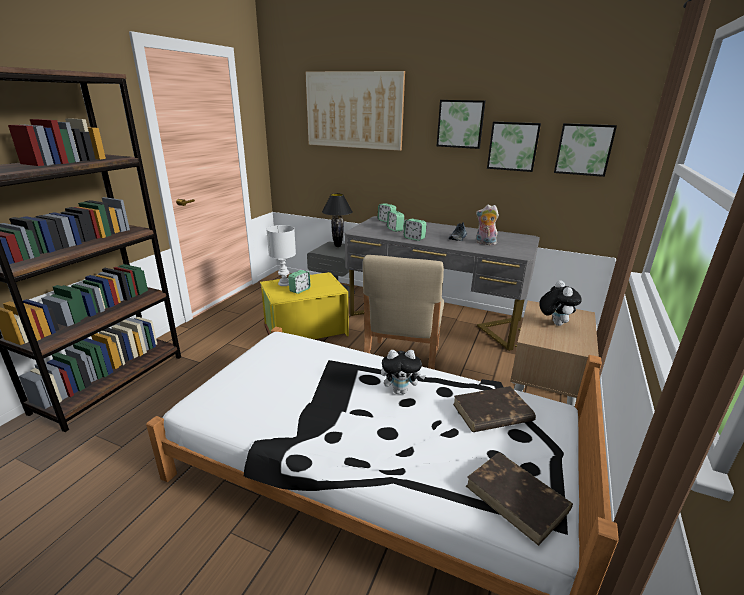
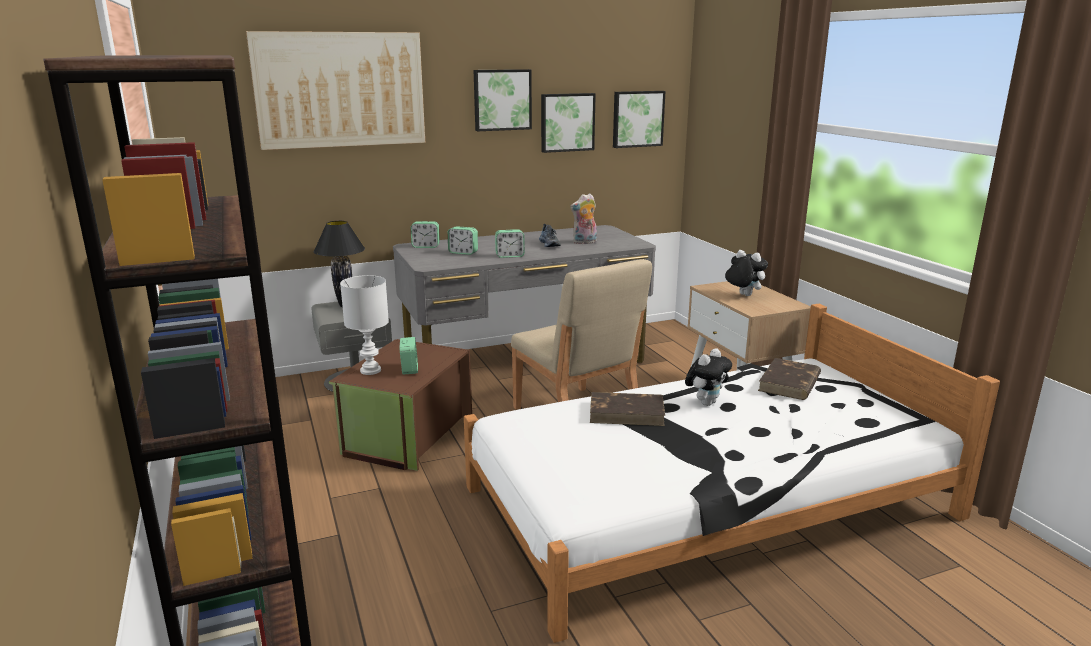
camera: 45 degrees left, 5 degrees down
yellow storage box [260,272,349,339] -> brown storage box [329,339,472,471]
brown book [466,452,573,546] -> brown book moved to [590,392,665,426]

